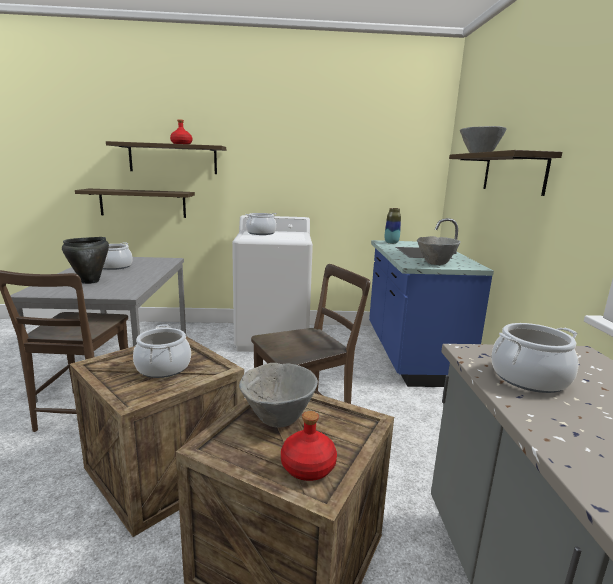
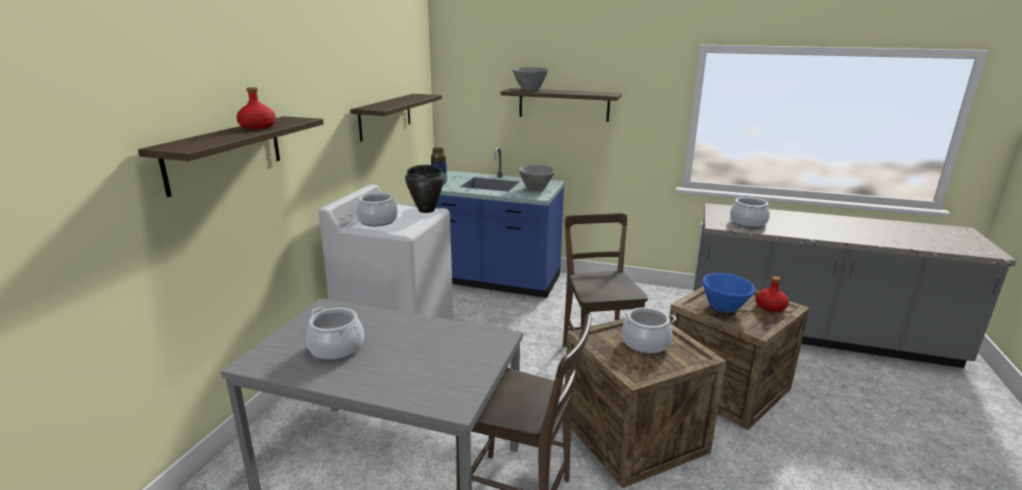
camera: 70 degrees left, 5 degrees up
black cooking pot [62,237,109,284] -> black cooking pot moved to [405,165,445,213]
shelf [75,189,195,218] -> shelf moved to [350,94,442,141]
grey bowl [239,363,318,428] -> blue bowl [703,273,755,313]

